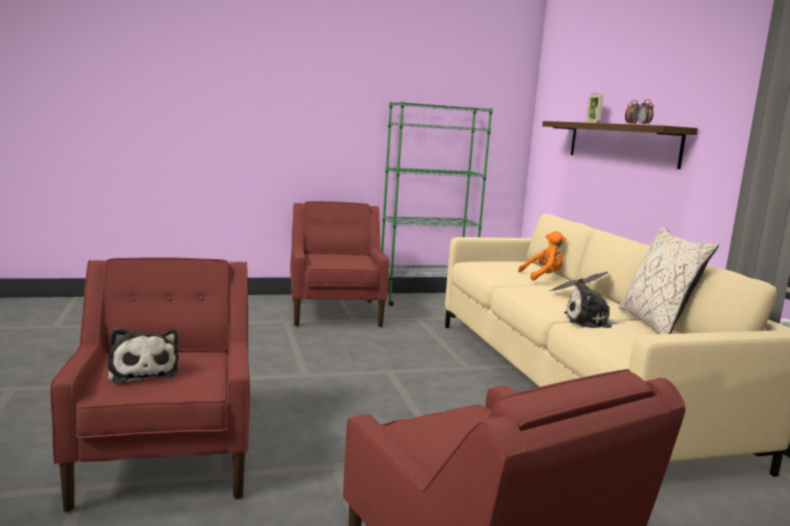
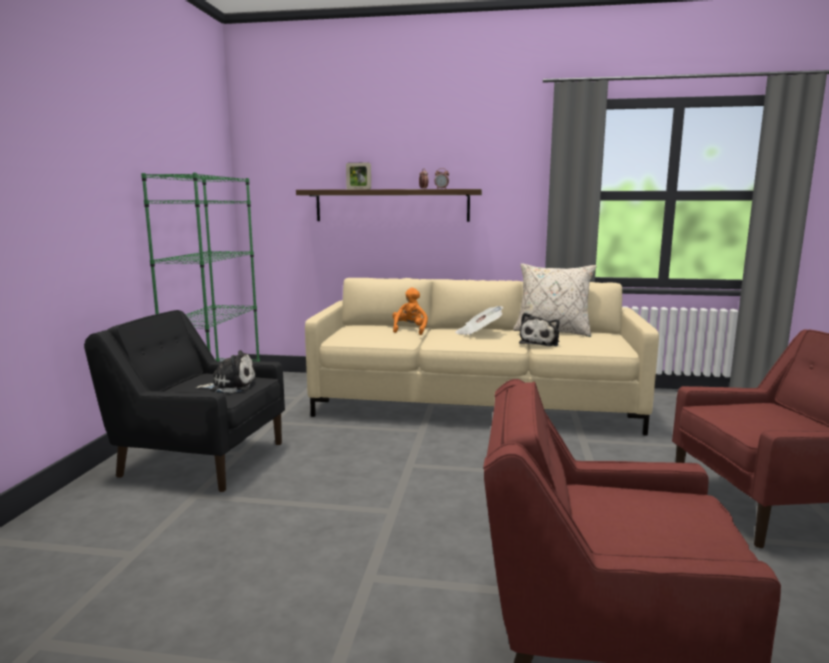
camera: 65 degrees left, 0 degrees up
plush toy [107,328,179,384] -> plush toy moved to [195,350,256,393]
red armchair [290,201,390,327] -> black armchair [84,310,285,492]

